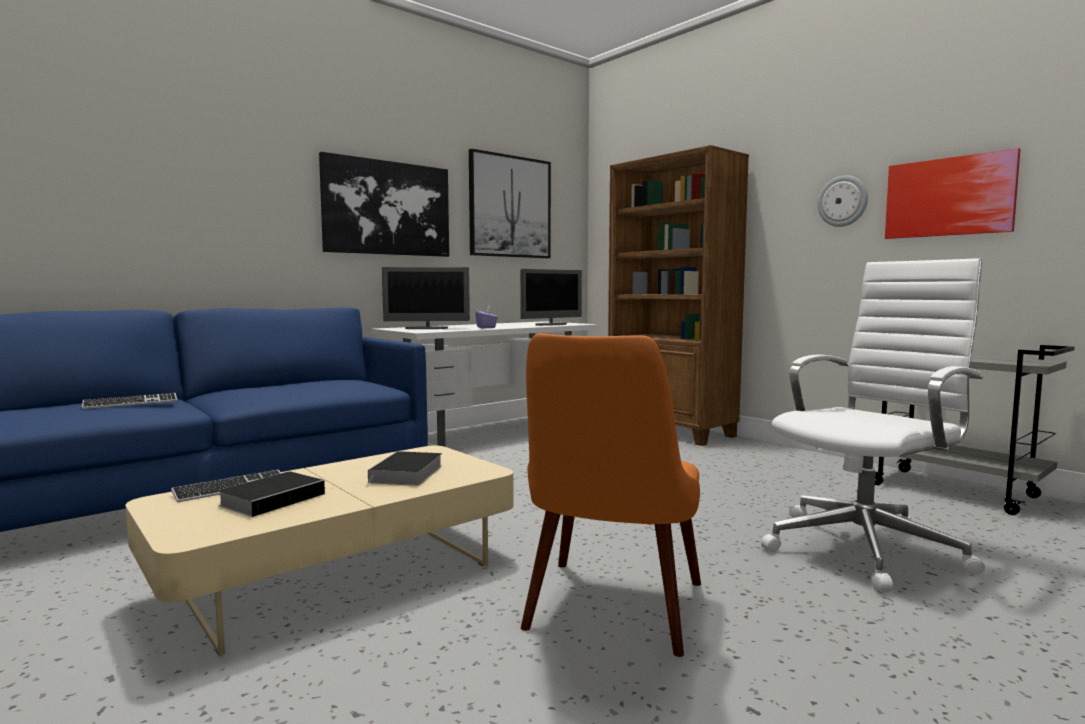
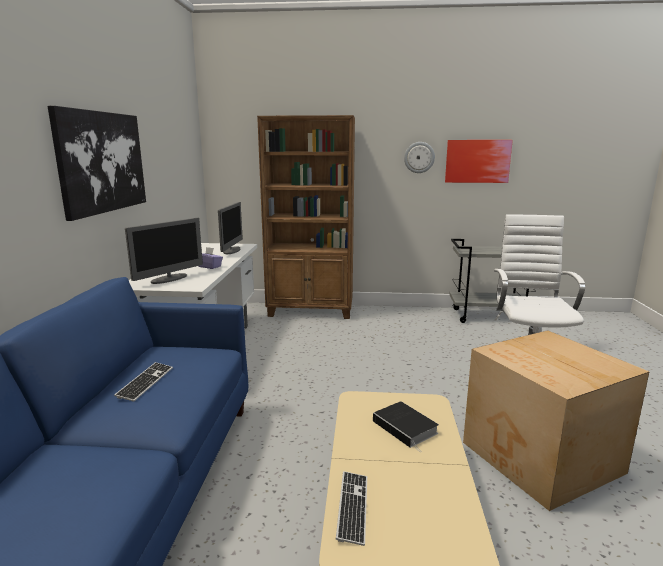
camera: 45 degrees left, 10 degrees up
keyboard [82,393,177,409] -> keyboard moved to [114,362,173,402]
book [218,471,330,517] -> none
picture [469,149,551,258] -> none
orange chair [521,333,701,657] -> cardboard box [463,330,650,511]

